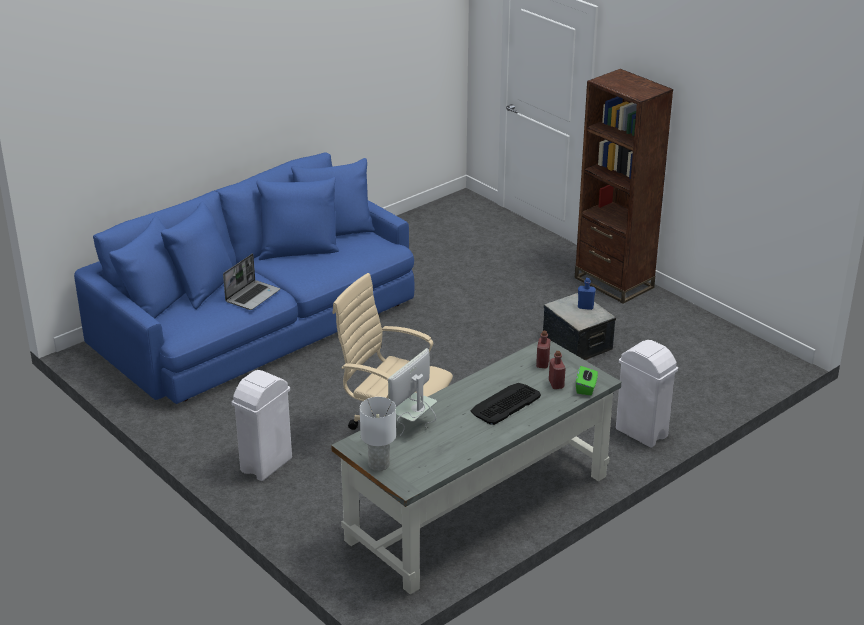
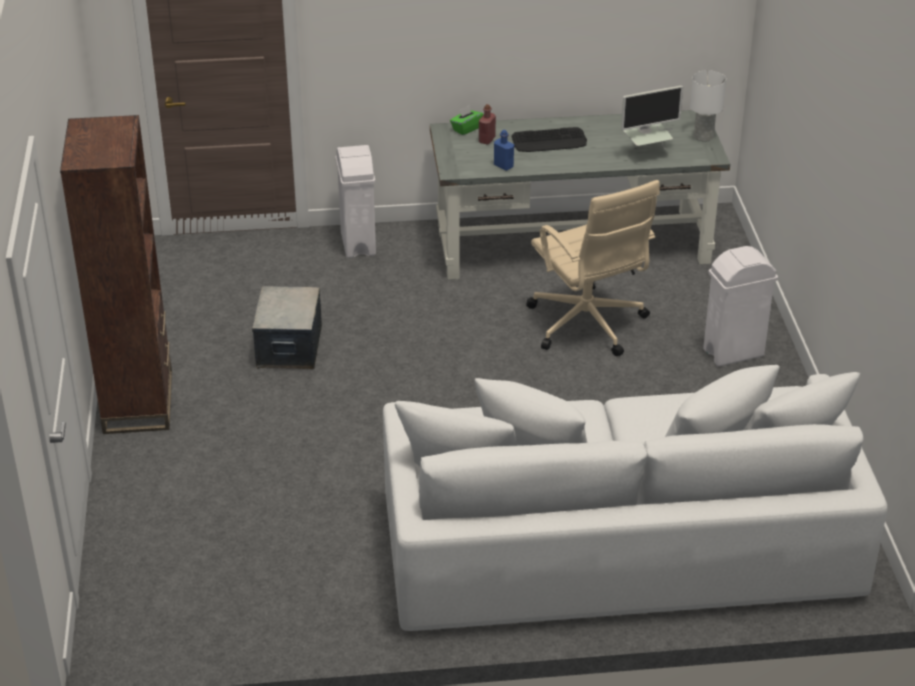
camera: 145 degrees left, 5 degrees up
blue sofa [74,153,414,404] -> white sofa [383,365,887,631]
laptop [223,253,280,310] -> none
red bottle [536,331,550,368] -> none
blue bottle [578,278,596,310] -> blue bottle moved to [494,130,514,171]

